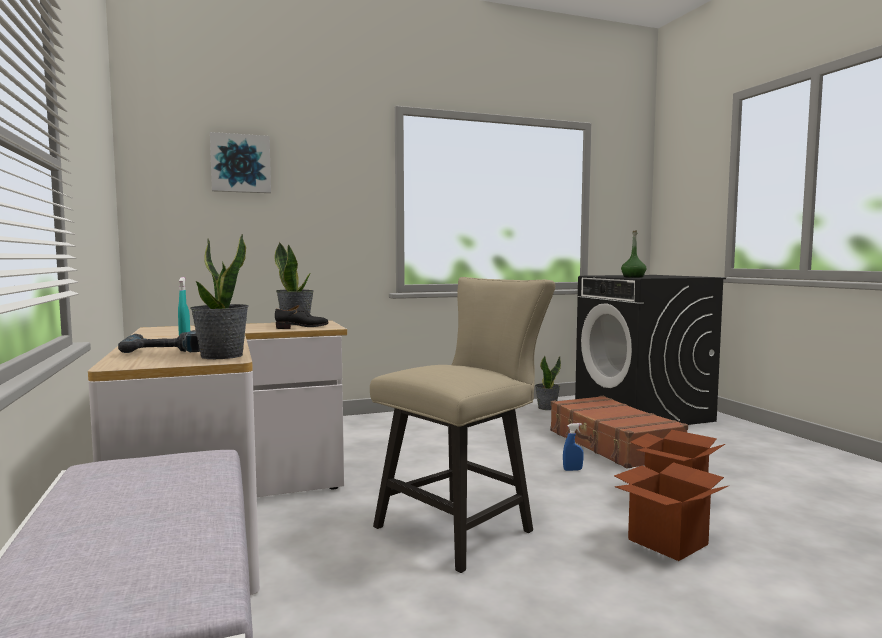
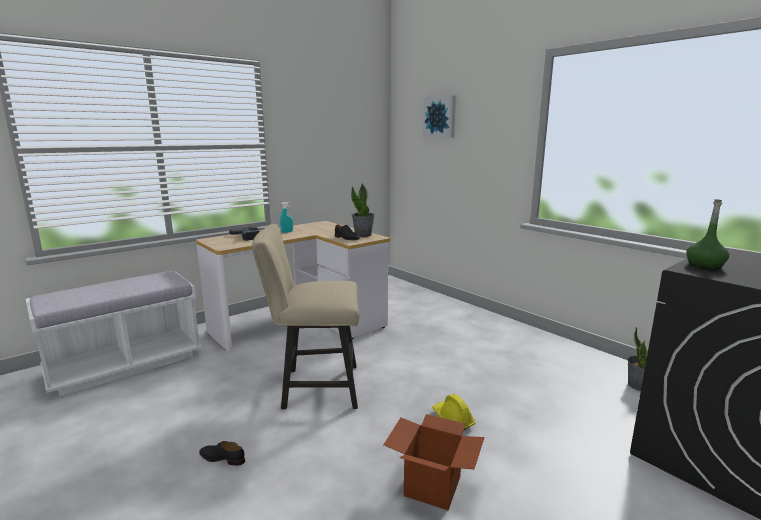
camera: 70 degrees right, 10 degrees up
potted plant [190,234,249,359] -> none
beige chair [370,277,555,573] -> beige chair turned 150 degrees clockwise [252,224,359,409]
brown suitcase [550,396,688,469] -> none
blue spray bottle [563,423,584,471] -> yellow hard hat [432,394,476,430]
cardboard box [614,462,728,561] -> none
none -> black shoe [199,441,245,466]

